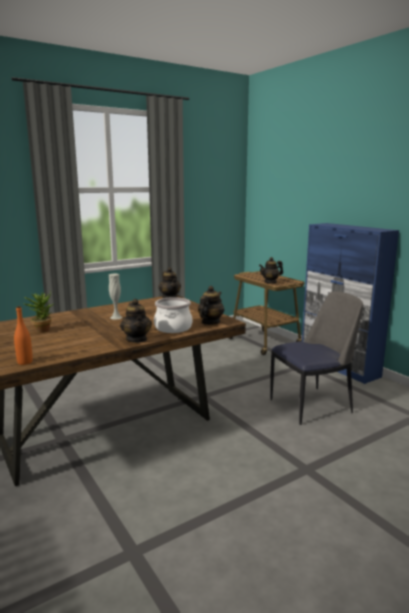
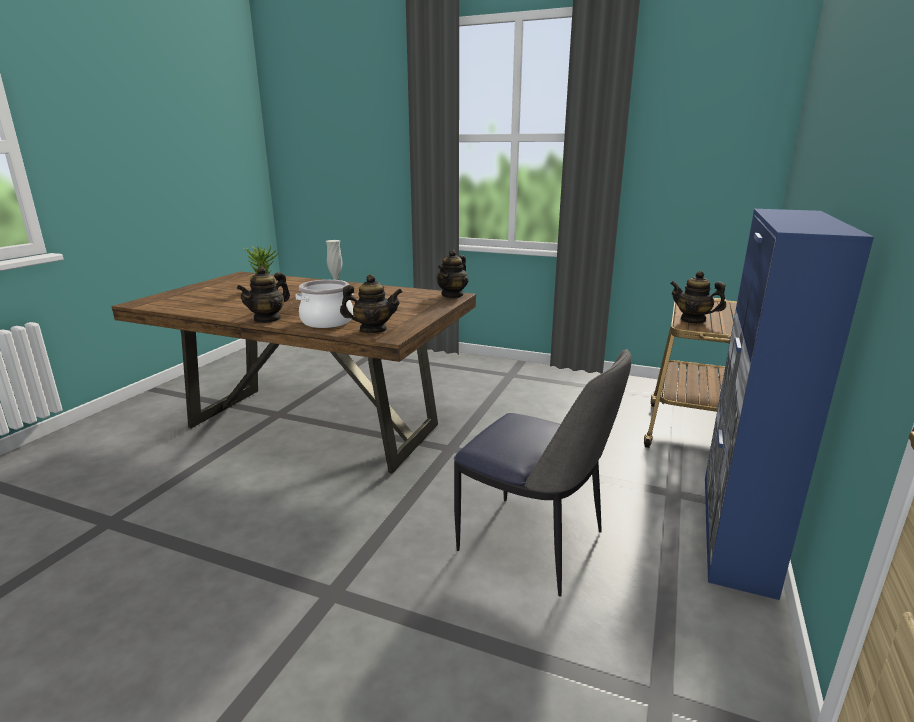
camera: 55 degrees right, 5 degrees up
orange bottle [14,306,33,365] -> none

